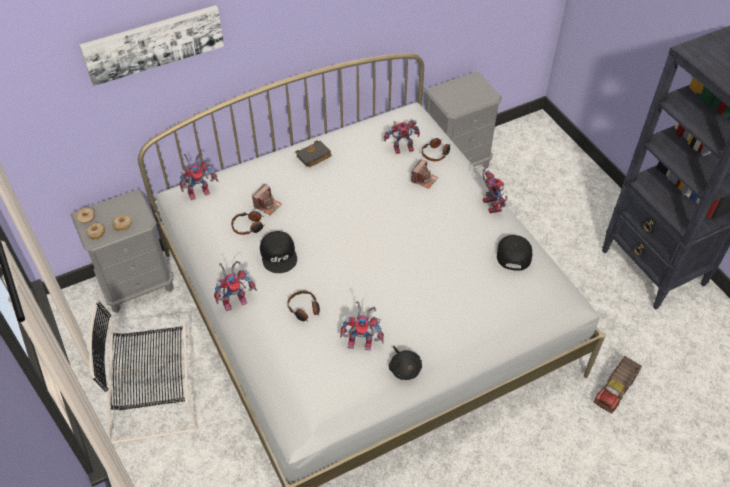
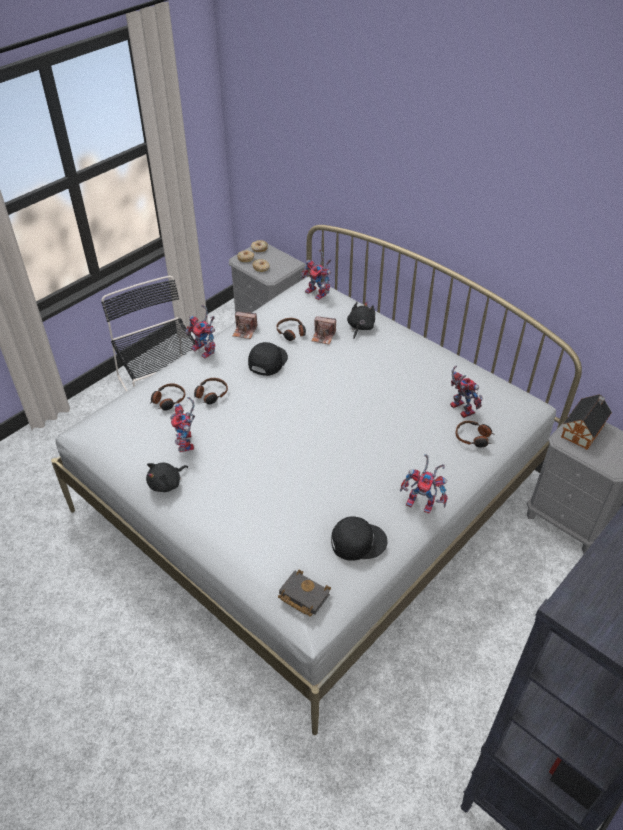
camera: 70 degrees right, 5 degrees down
picture [79,5,224,86] -> none
black cap [260,231,297,273] -> black cap turned 150 degrees clockwise [248,342,288,376]
black book [295,140,332,167] -> black book moved to [278,569,331,617]
camera [411,159,438,189] -> camera moved to [233,312,257,339]
toy robot [482,166,508,213] -> toy robot turned 60 degrees clockwise [400,454,448,514]
toy truck [594,356,642,414] -> none
none -> headphones [150,383,185,411]
none -> black plush toy [347,301,375,339]
none -> toy house [561,394,612,450]

